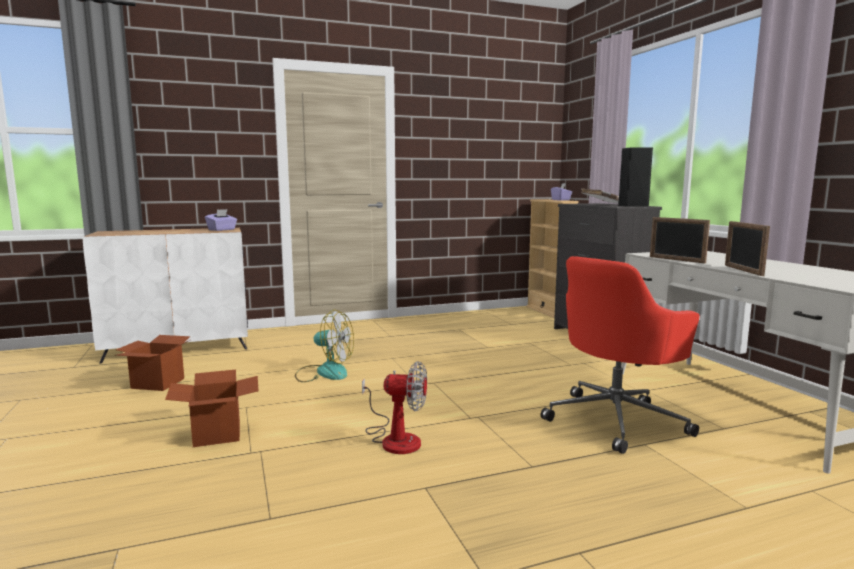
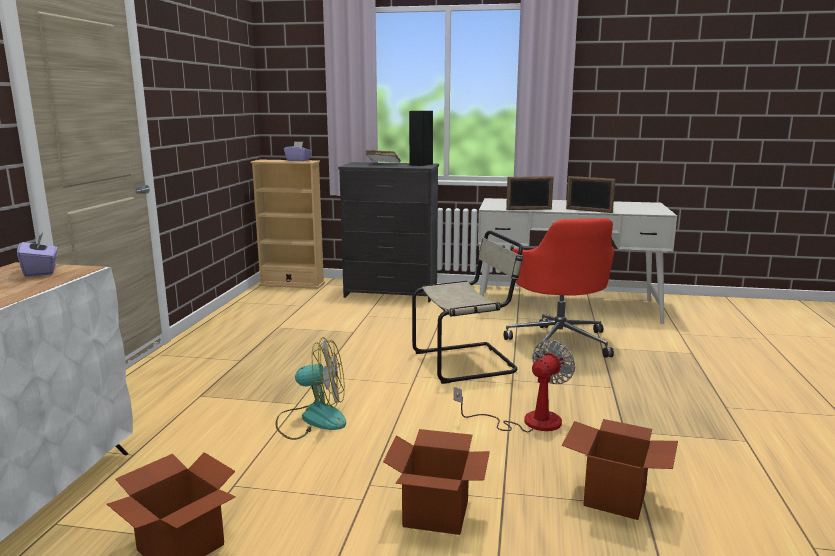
camera: 60 degrees left, 5 degrees up
fan [295,310,354,382] -> fan turned 45 degrees clockwise [276,337,346,440]
none -> beige chair [412,231,523,384]
none -> cardboard box [562,419,678,520]

